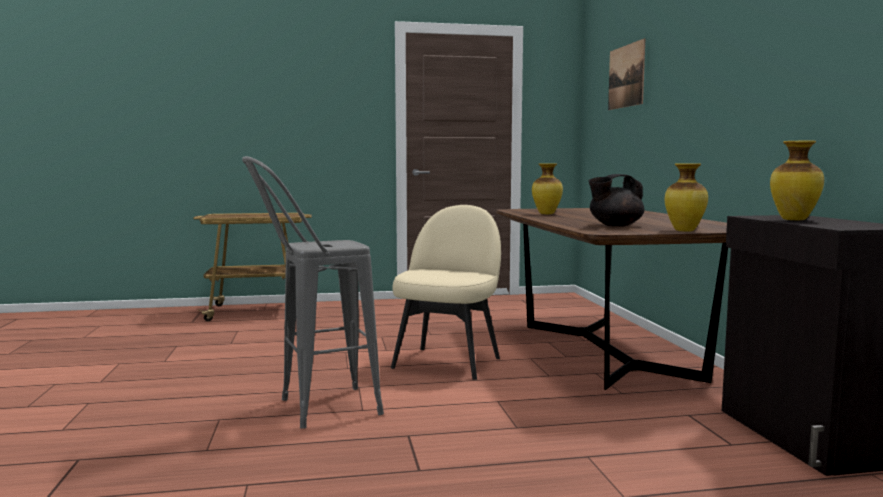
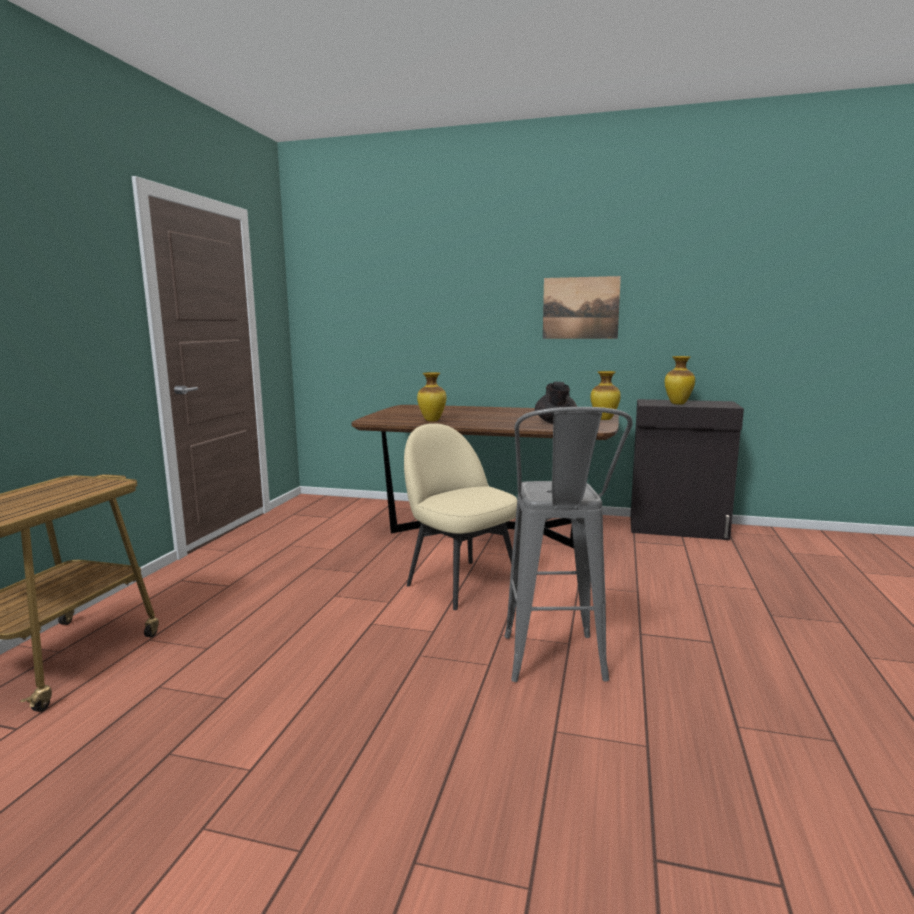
camera: 65 degrees left, 5 degrees up
picture [608,38,646,110] -> picture moved to [543,276,621,339]

